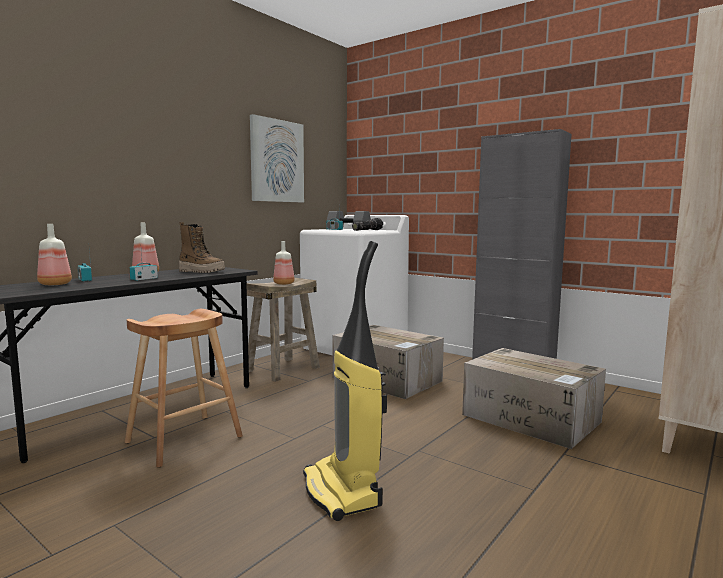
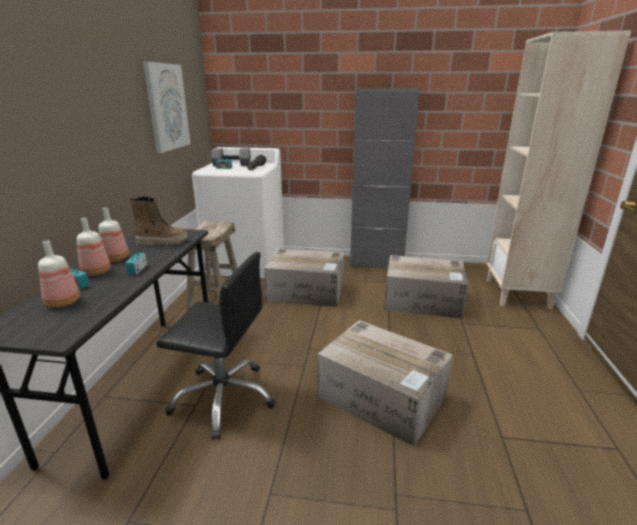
camera: 30 degrees left, 15 degrees up
brown stool [125,309,243,468] -> black office chair [156,252,276,440]
bottle [273,241,295,285] -> bottle moved to [77,218,111,276]
vacuum cleaner [303,241,387,521] -> cardboard box [317,320,453,447]

